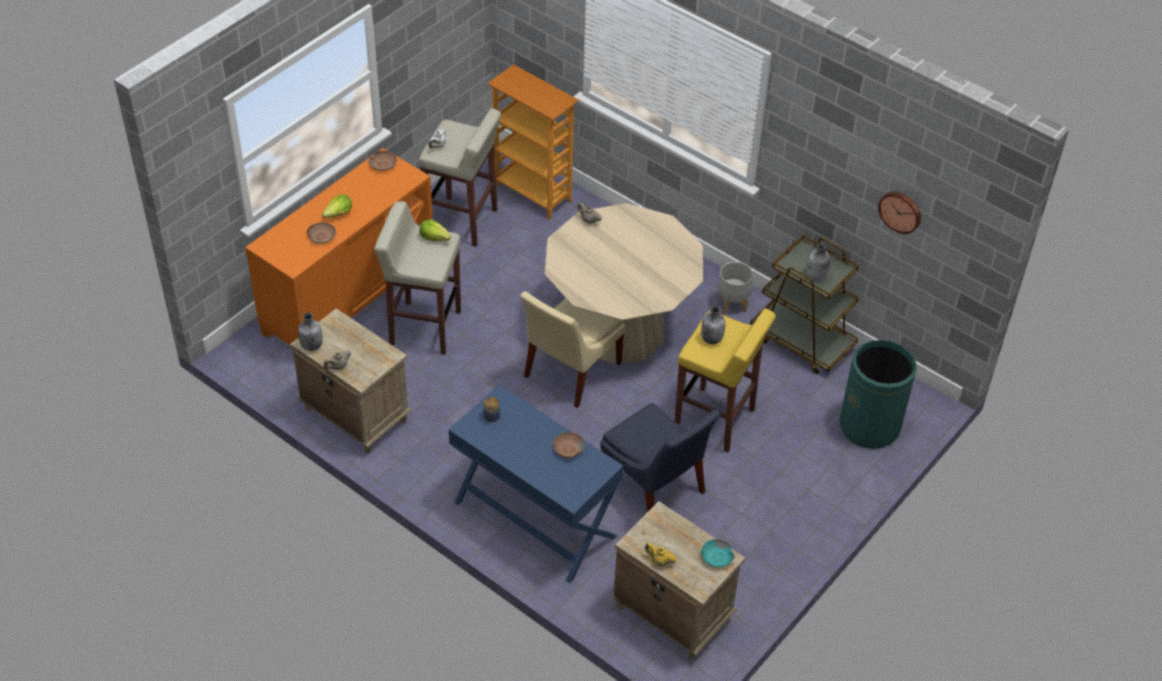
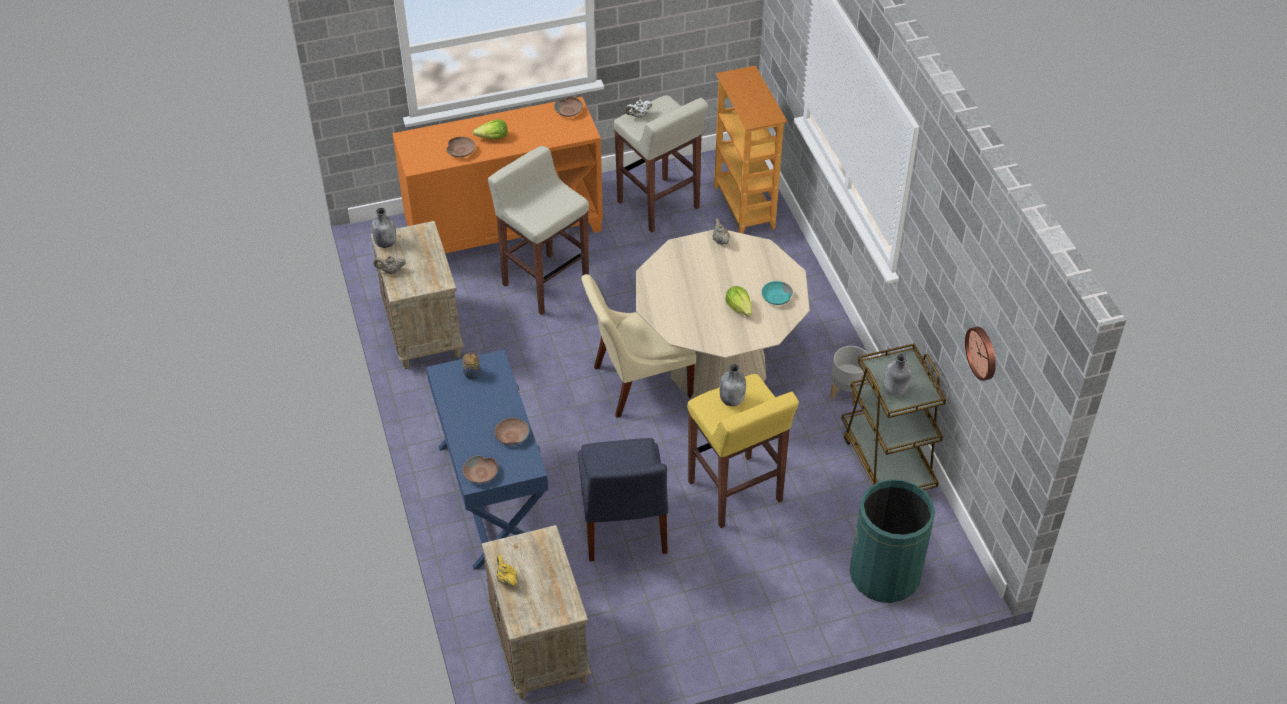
camera: 35 degrees right, 0 degrees up
lettuce [419,219,451,241] -> lettuce moved to [726,286,752,316]
turquoise bowl [701,539,734,567] -> turquoise bowl moved to [762,281,793,305]
none -> brown bowl [463,455,498,483]

